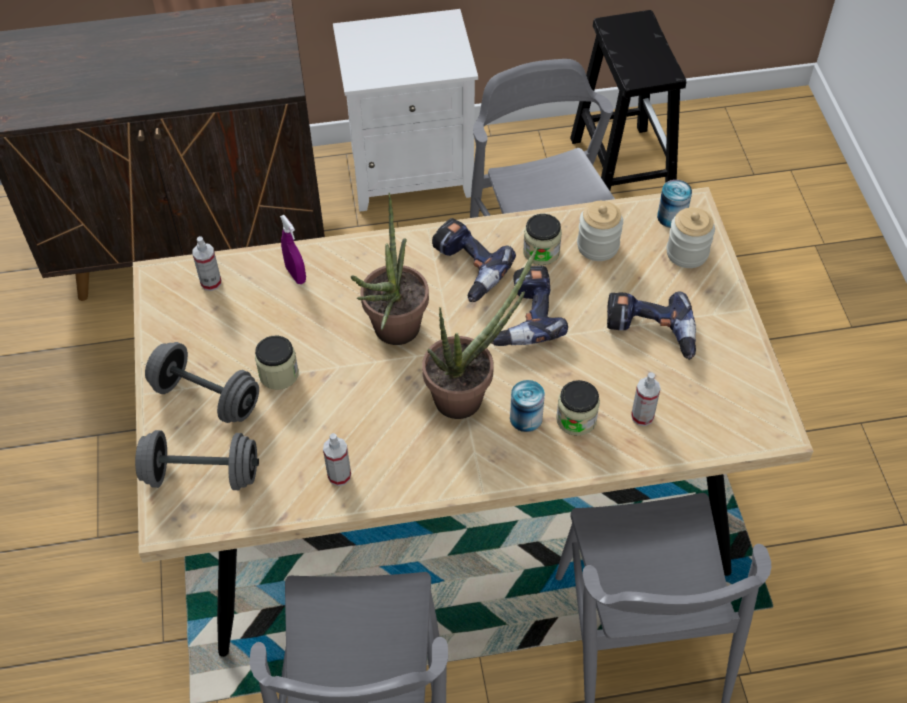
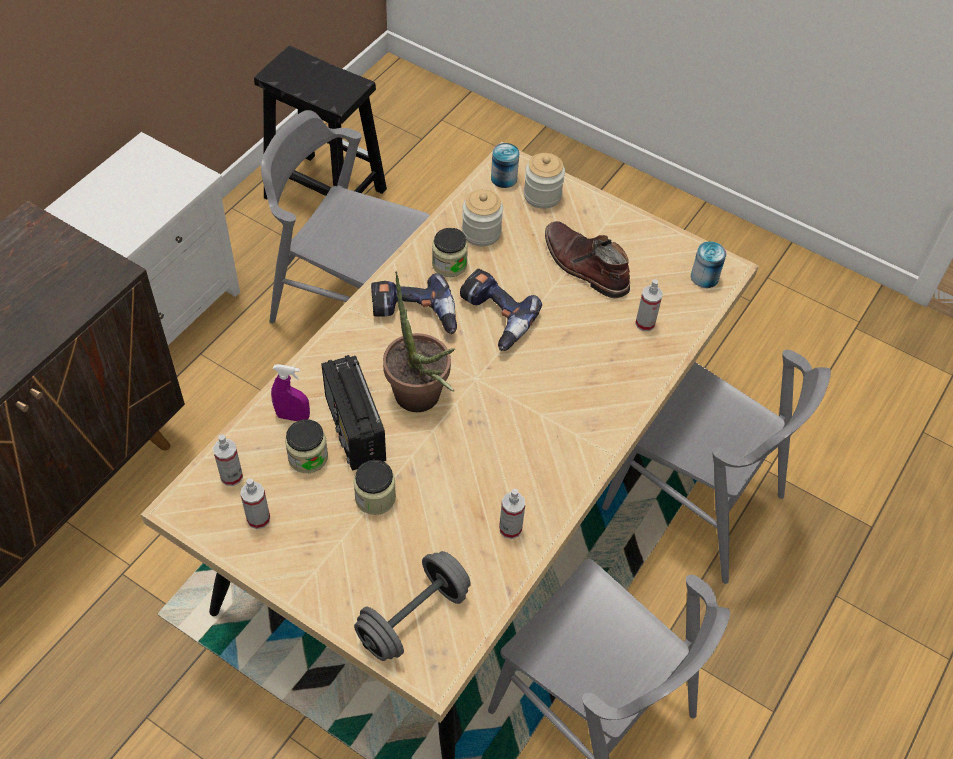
camera: 50 degrees left, 0 degrees up
grey dumbbell [145,342,259,423] -> none
potted plant [422,247,537,419] -> none
can [510,380,545,432] -> can moved to [691,241,726,288]
jar [556,380,600,436] -> jar moved to [285,419,328,473]
power drill [607,292,696,360] -> brown boot [545,221,630,298]
none -> spray bottle [240,478,270,529]
none -> radio [321,355,386,471]

